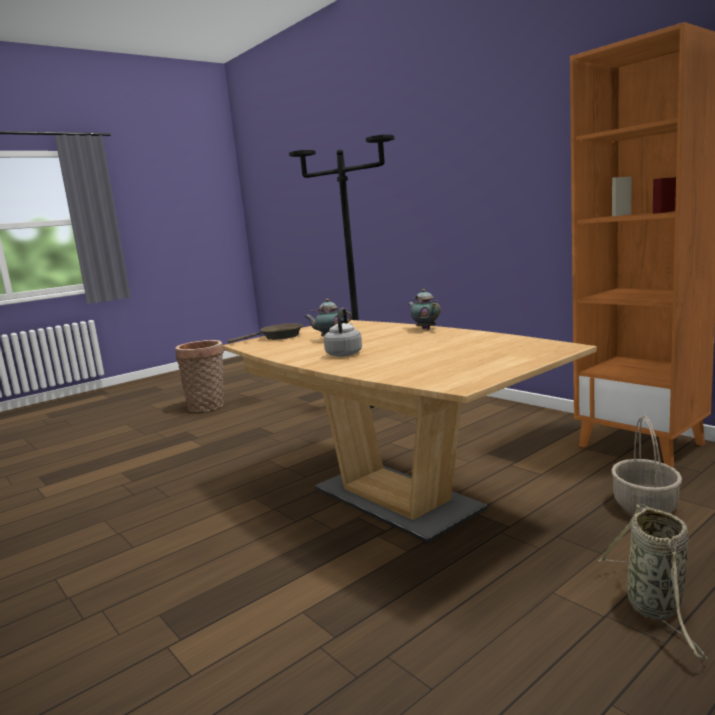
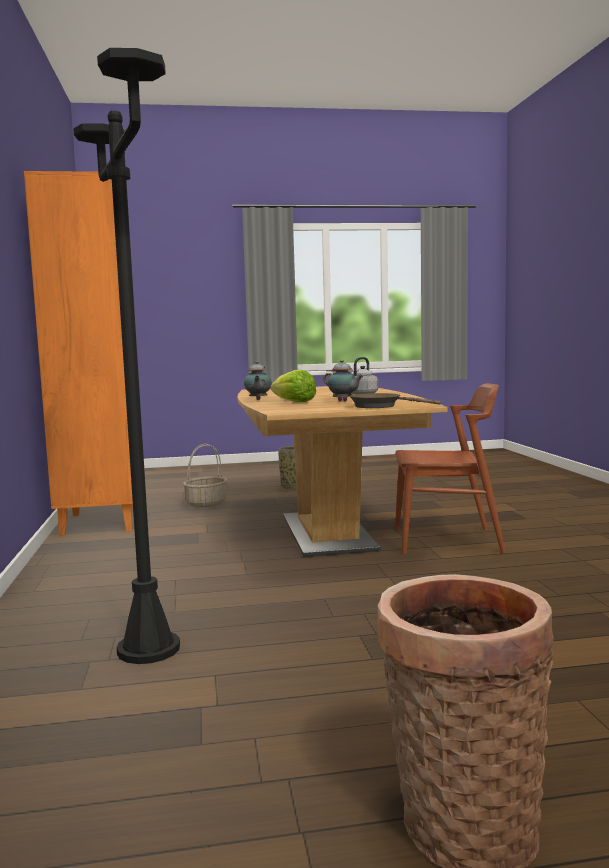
camera: 150 degrees left, 5 degrees down
none -> lettuce [270,370,316,403]
none -> brown chair [395,383,506,555]

